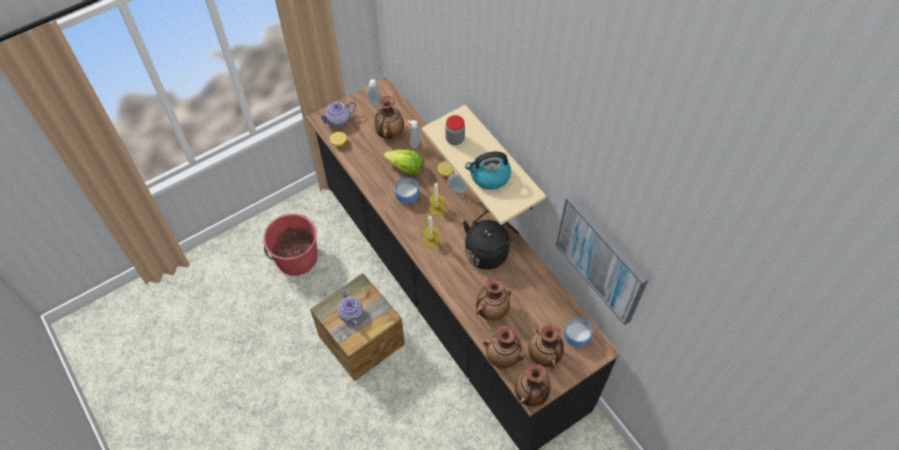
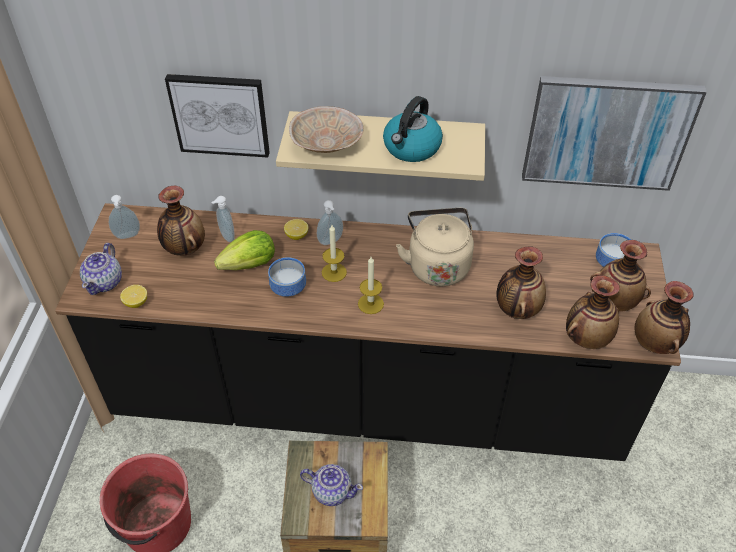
camera: 50 degrees left, 10 degrees down
jar [445,115,465,145] -> beige bowl [289,106,364,153]
black kettle [463,210,519,270] -> beige kettle [396,208,474,286]
none -> picture [165,74,270,157]

